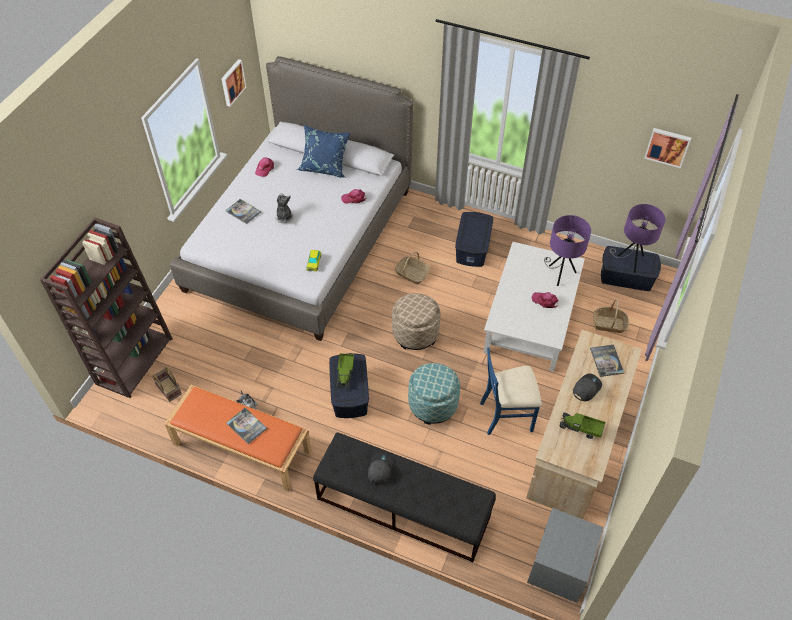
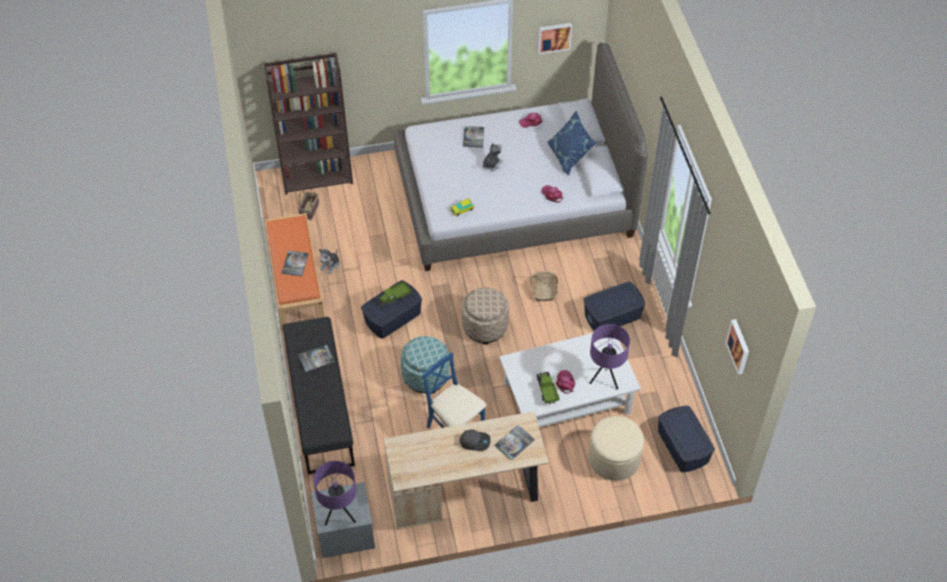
camera: 55 degrees right, 0 degrees up
grey cap [368,453,393,485] -> book [298,345,335,372]
toy truck [559,413,605,439] -> toy truck moved to [536,372,559,404]
basket [593,300,629,333] -> beige ottoman [589,416,644,481]
purple table lamp [609,204,665,273] -> purple table lamp moved to [313,461,357,526]

